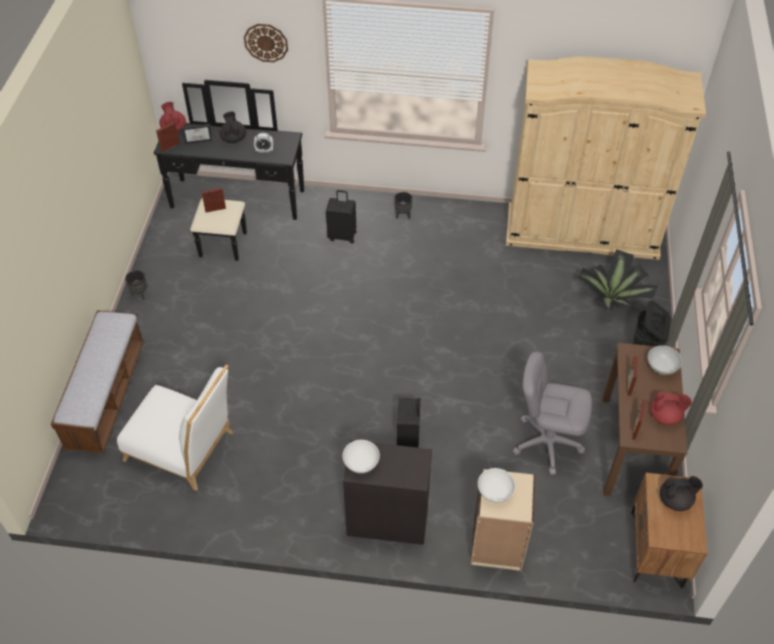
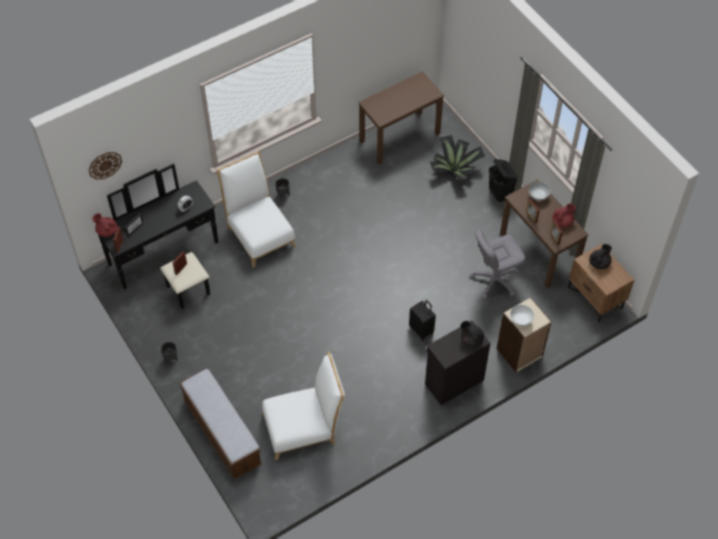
camera: 40 degrees left, 5 degrees up
black teapot [219,111,246,143] -> black teapot moved to [460,321,484,347]
wall clock [244,24,288,62] -> wall clock moved to [89,152,122,180]
black suitcase [326,190,357,244] -> white chair [216,151,296,268]
white bowl [342,440,380,473] -> none
beige wardrobe [506,56,706,260] -> brown desk [358,71,444,165]

